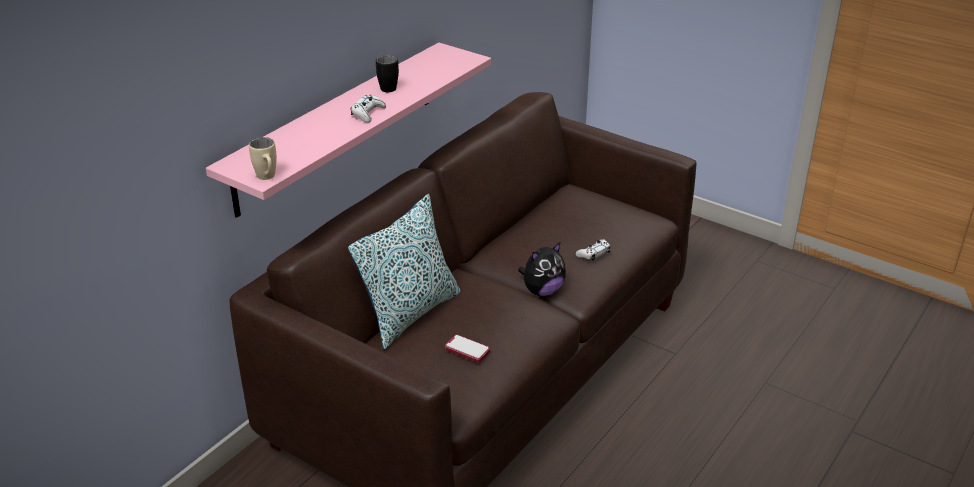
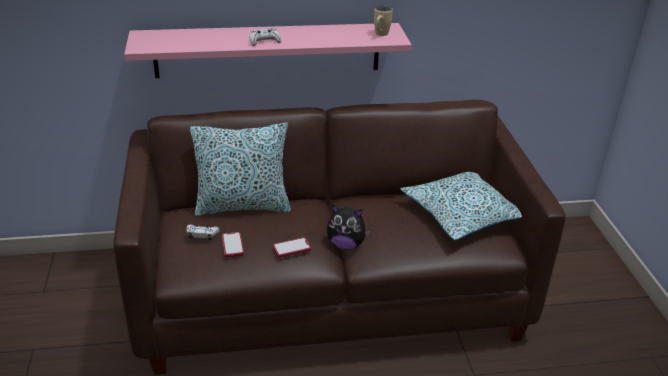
camera: 45 degrees right, 0 degrees up
beige mug [249,137,277,180] -> beige mug moved to [374,6,393,36]
black mug [376,55,399,92] -> none
white game controller [576,239,610,261] -> white game controller moved to [186,224,220,240]
none -> phone [273,238,311,258]
none -> pillow [400,172,522,240]

